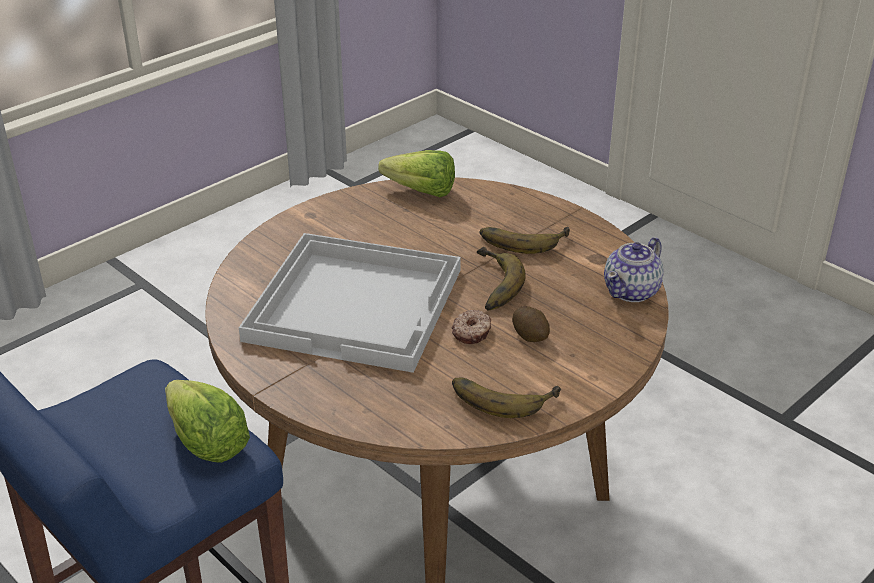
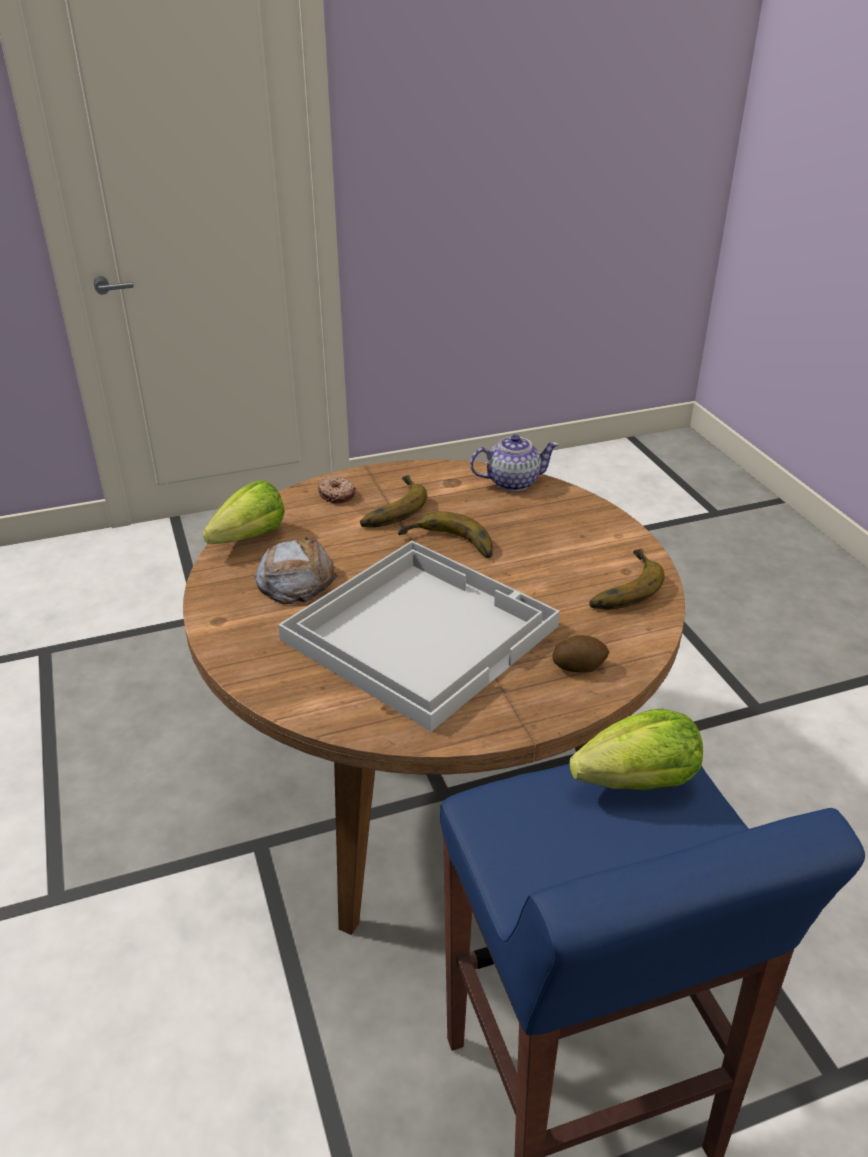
camera: 65 degrees left, 0 degrees up
donut [452,310,491,344] -> donut moved to [318,476,356,503]
potato [512,306,550,342] -> potato moved to [552,635,609,672]
teapot [604,237,664,302] -> teapot turned 75 degrees counterclockwise [470,434,559,491]
none -> bread [254,536,338,604]

